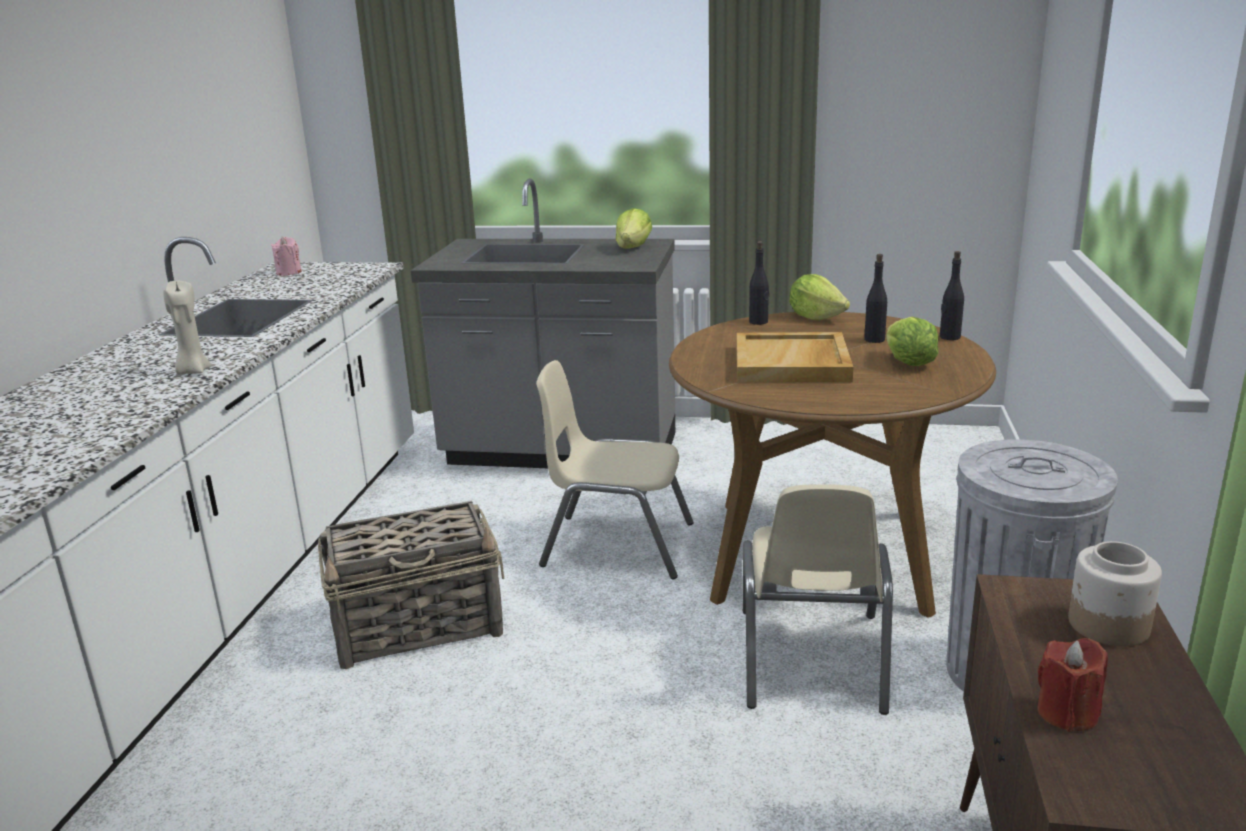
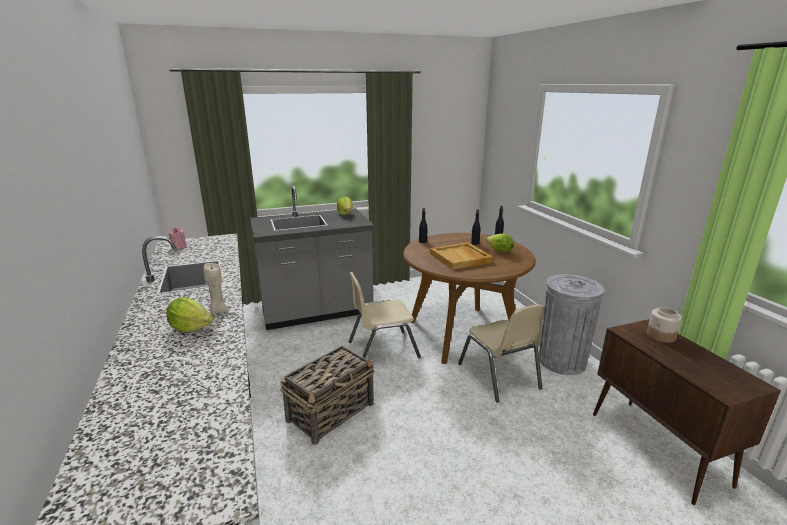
camera: 30 degrees left, 0 degrees up
lettuce [789,274,850,320] -> lettuce moved to [166,297,213,332]
red candle [1038,638,1108,732] -> none

